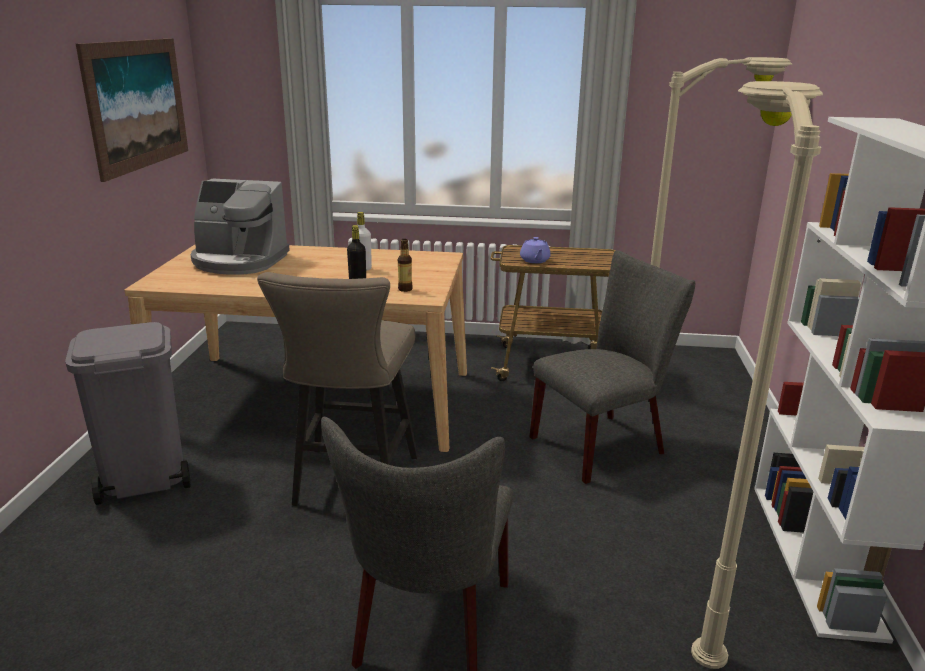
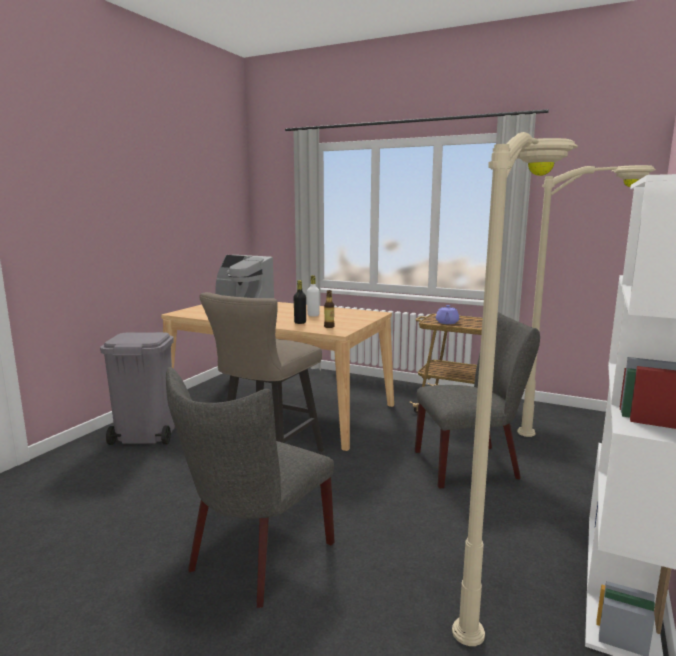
camera: 20 degrees right, 10 degrees down
picture [76,38,188,182] -> none

